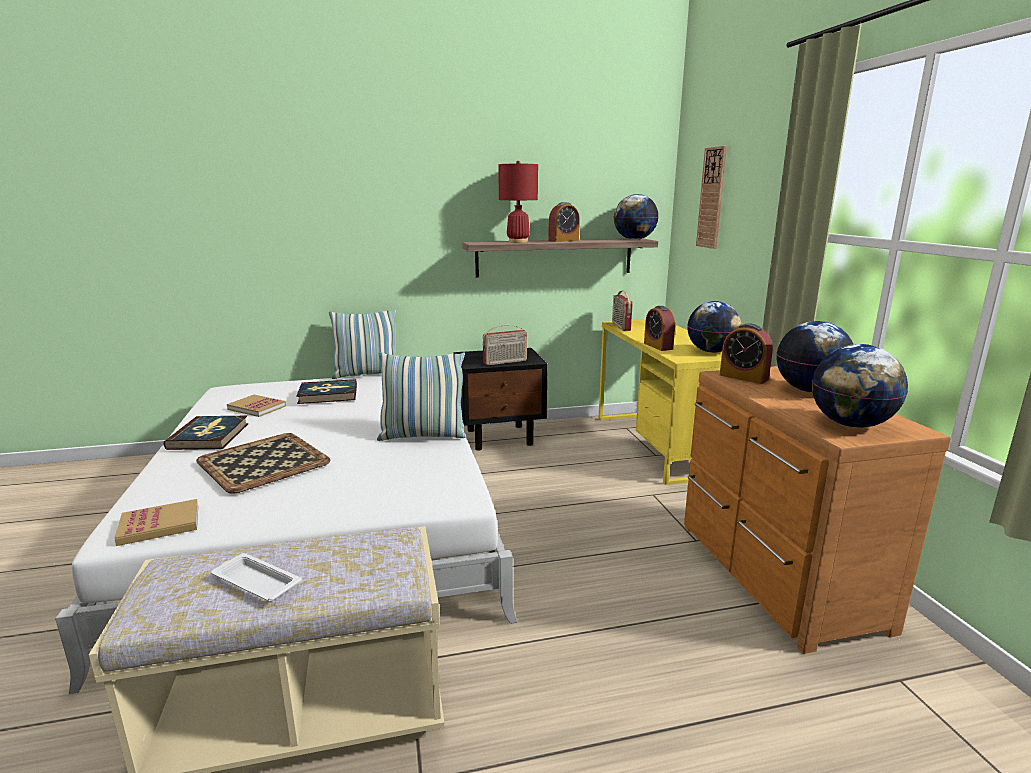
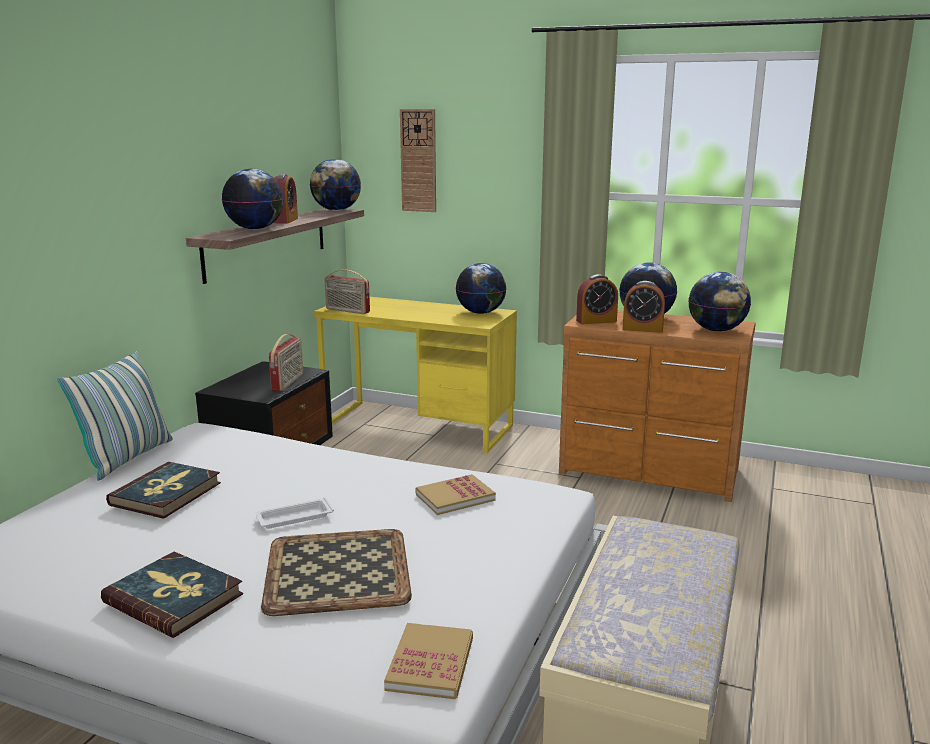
camera: 55 degrees left, 0 degrees up
white tray [211,553,302,601] -> white tray moved to [254,497,334,529]
book [227,395,286,417] -> book moved to [415,474,496,515]
pillow [377,352,466,441] -> none
red table lamp [498,161,538,243] -> globe [222,169,283,229]
alarm clock [644,306,675,351] -> alarm clock moved to [622,281,665,333]

